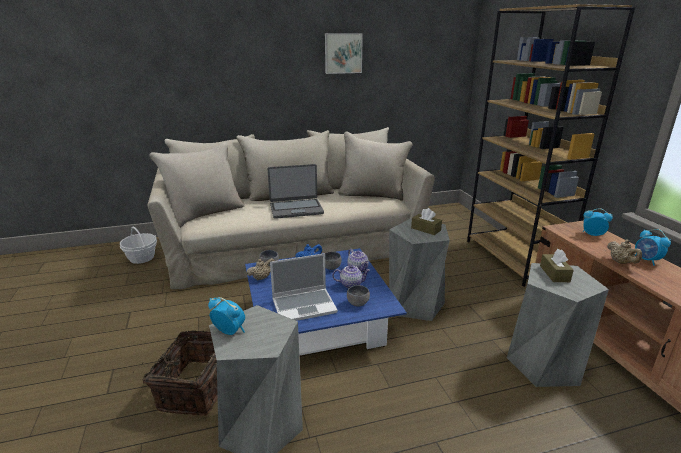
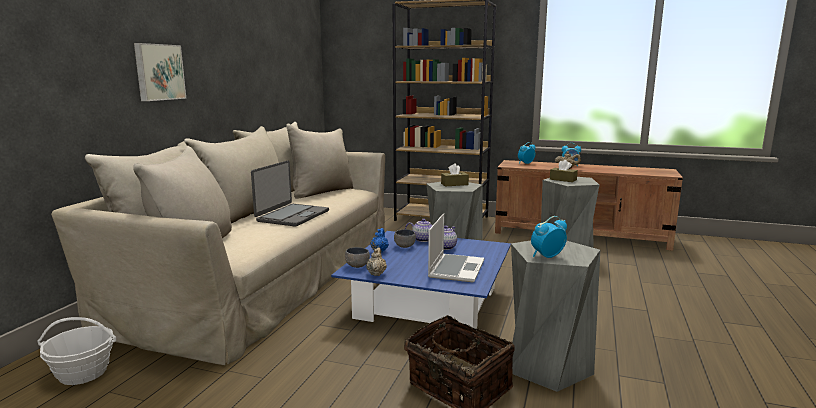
camera: 55 degrees left, 10 degrees down
picture [325,33,363,74] -> picture moved to [134,43,186,101]
grey bowl [347,285,370,307] -> none

